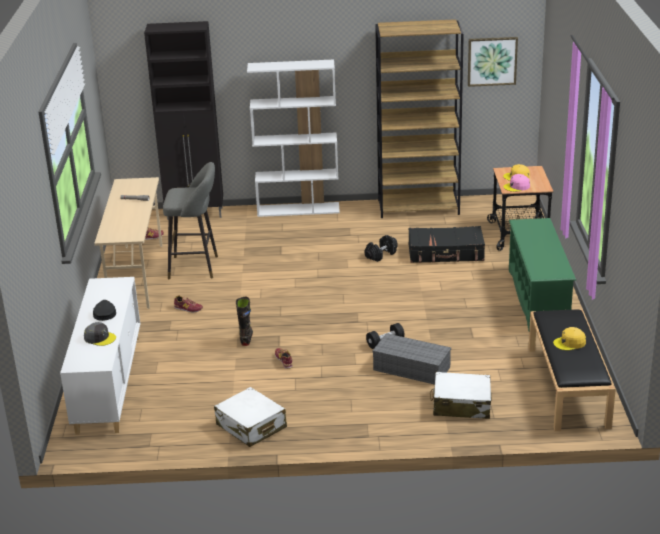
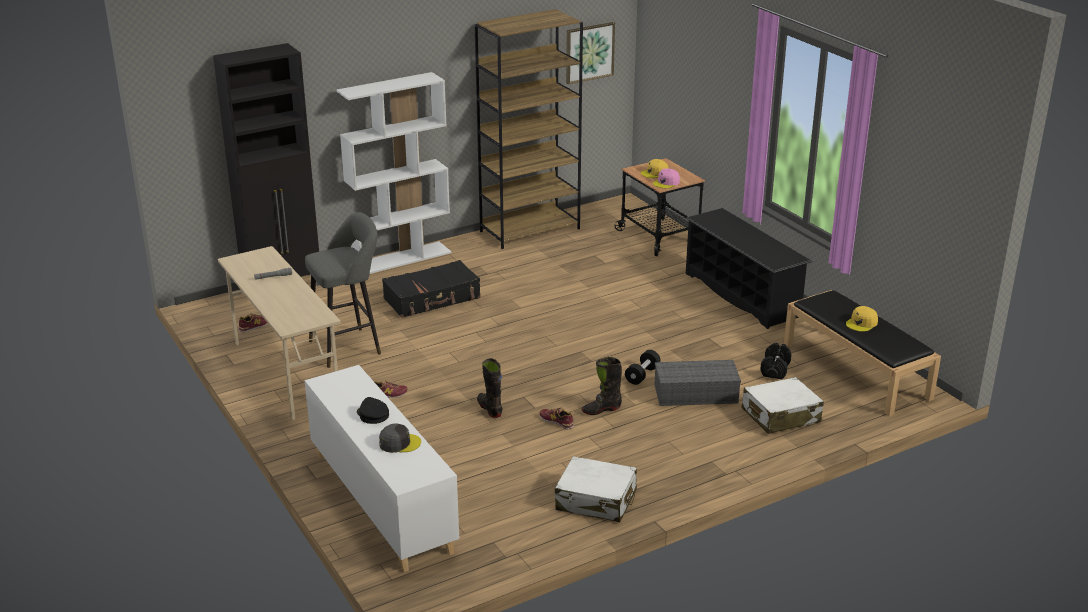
camera: 30 degrees left, 0 degrees up
black dumbbell [365,235,397,262] -> black dumbbell moved to [760,343,792,379]
black suitcase [408,226,485,263] -> black suitcase moved to [382,260,481,318]
green shoe rack [509,218,576,331] -> black shoe rack [686,208,812,329]
none -> black boot [582,357,622,415]

